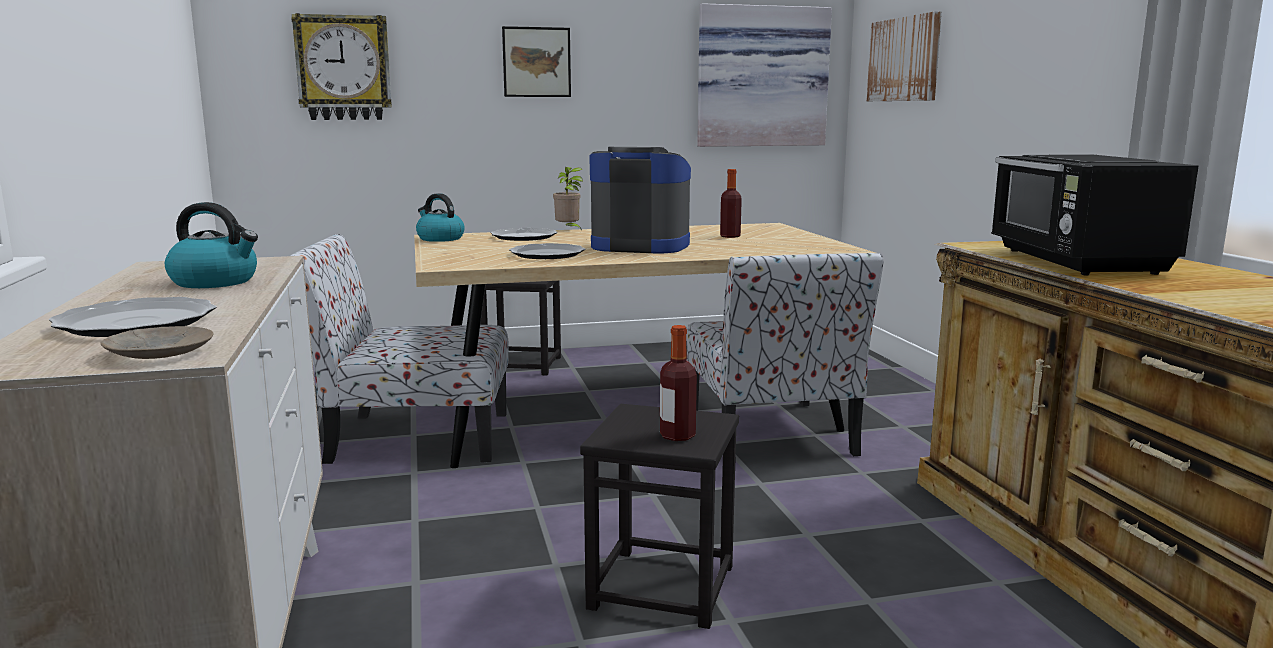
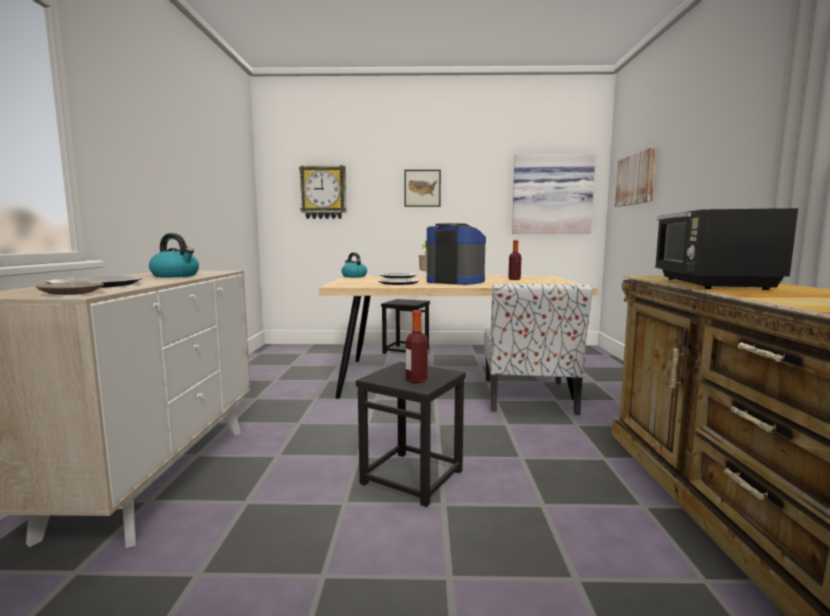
camera: 15 degrees right, 5 degrees down
chair [290,234,509,464] -> none

